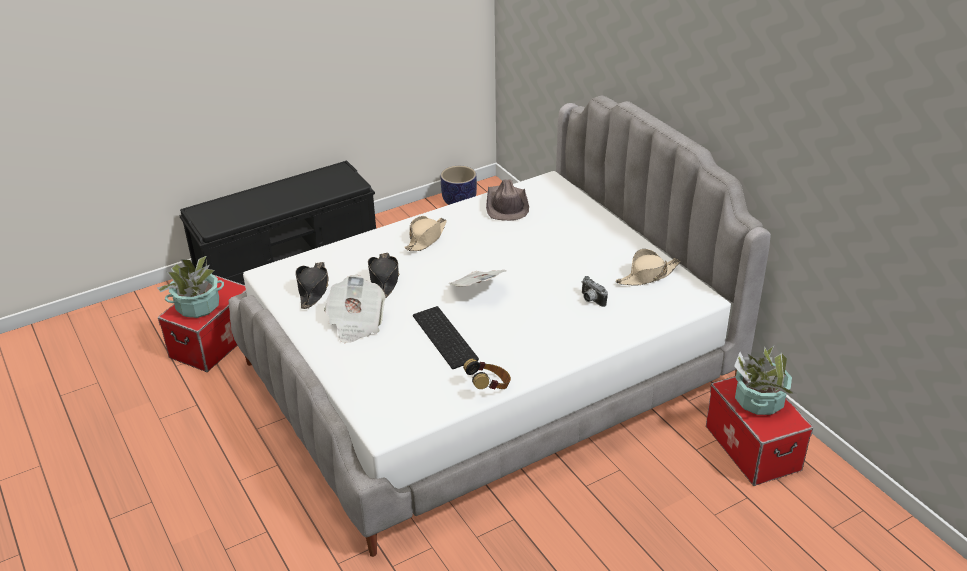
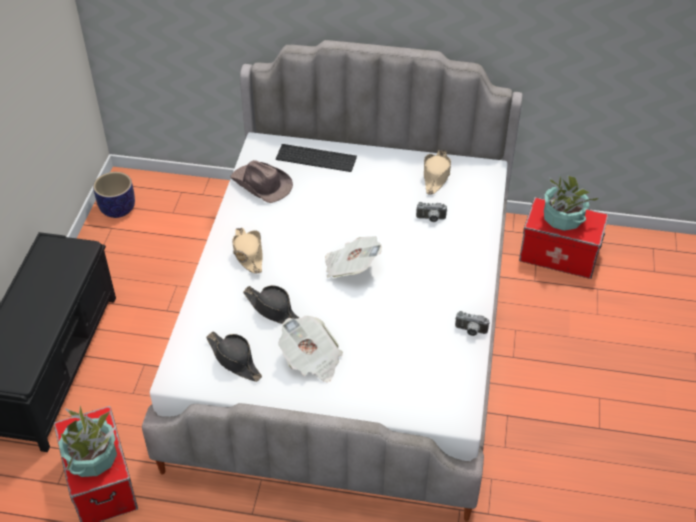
camera: 50 degrees left, 10 degrees up
keyboard [413,306,479,369] -> keyboard moved to [276,144,357,172]
headphones [463,358,511,389] -> camera [455,311,490,336]

